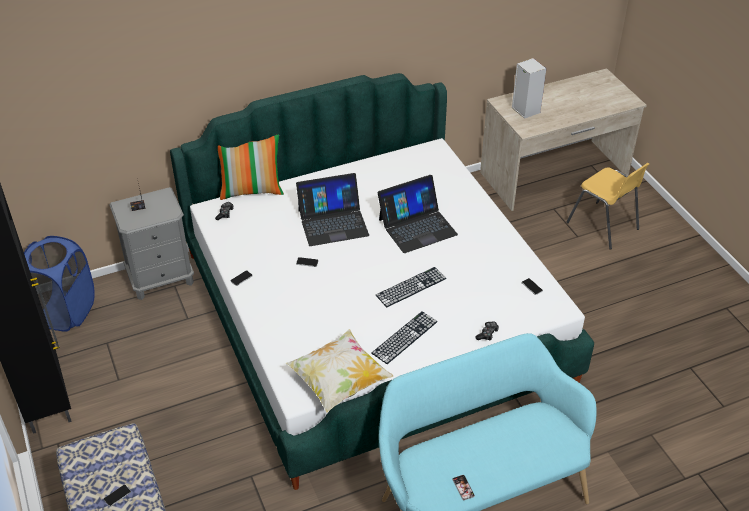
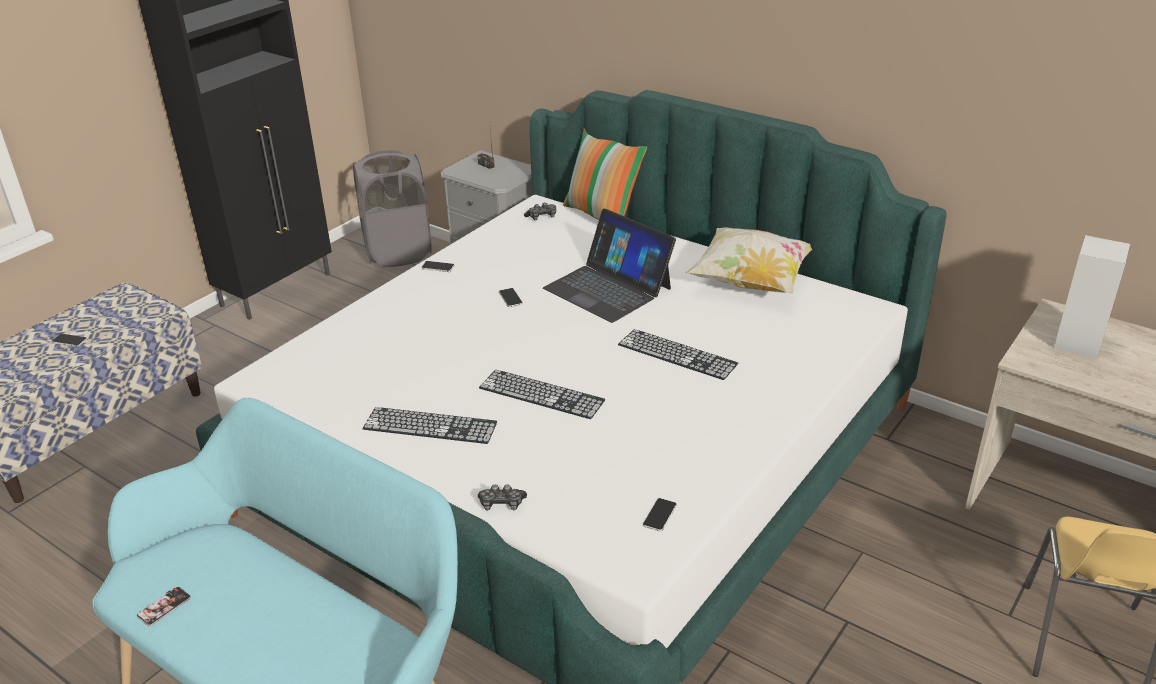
camera: 60 degrees right, 10 degrees down
blue laundry basket [24,236,94,332] -> grey laundry basket [353,150,432,267]
pillow [286,329,393,412] -> pillow moved to [685,227,812,294]
laptop [377,175,458,253] -> keyboard [618,329,738,380]

